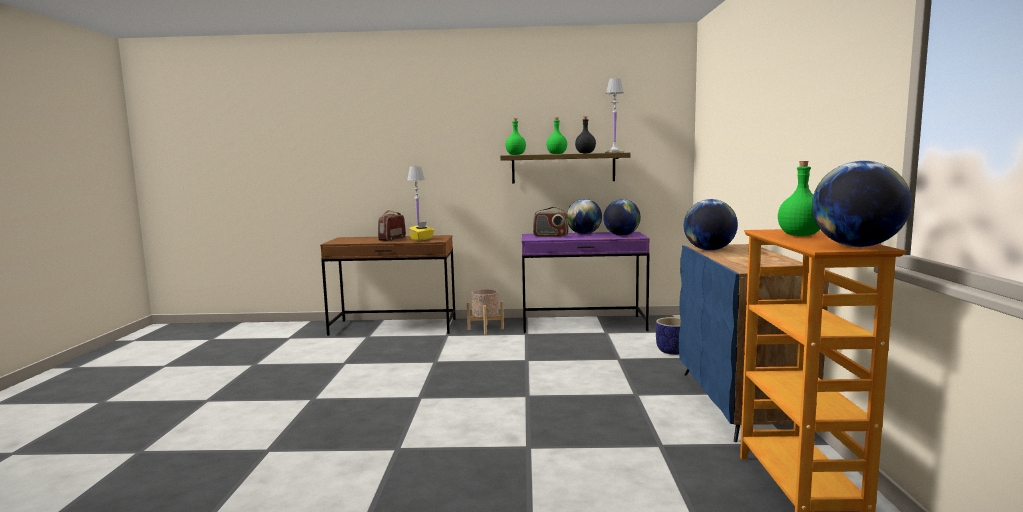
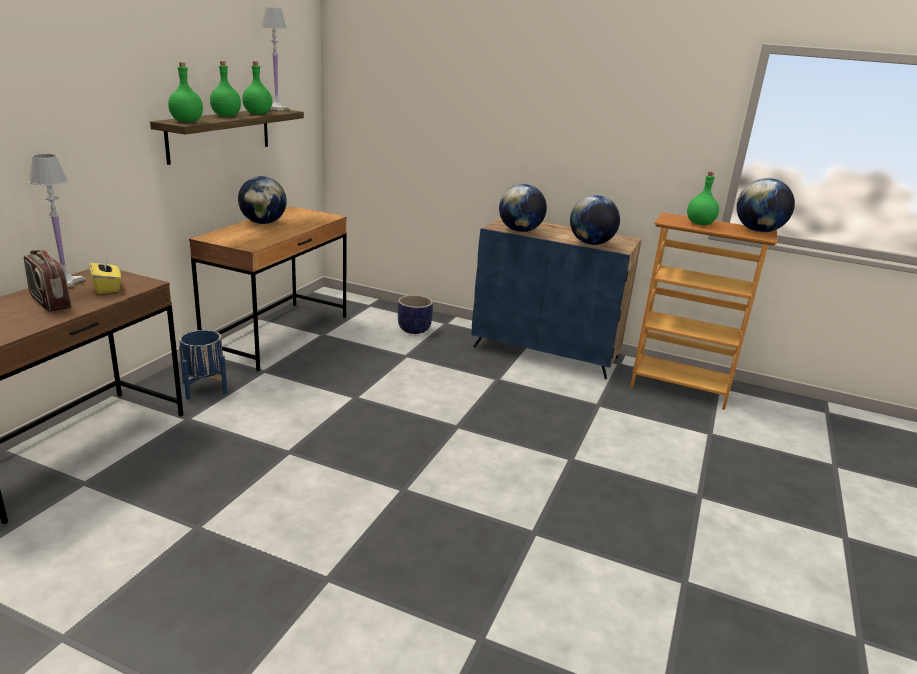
camera: 70 degrees left, 15 degrees up
beige planter [467,289,504,335] -> blue planter [179,330,227,399]
purple desk [522,232,650,333] -> brown desk [189,206,347,371]
radio [533,207,569,237] -> none
black bottle [575,117,596,153] -> green bottle [242,61,272,114]
globe [603,199,641,236] -> globe moved to [570,195,620,245]

